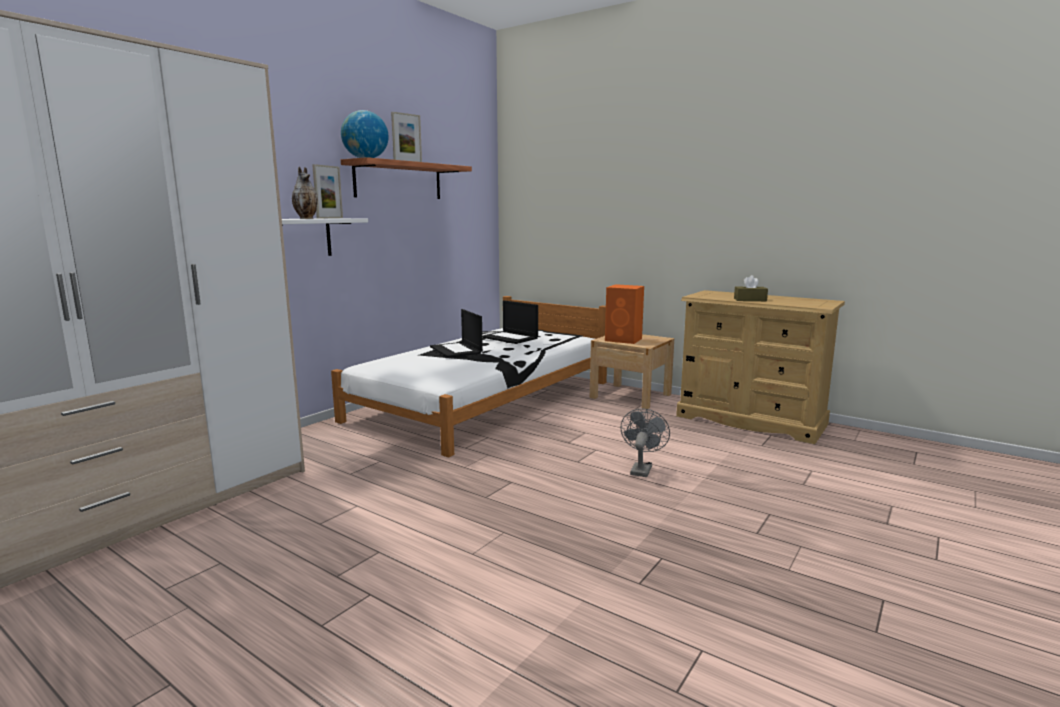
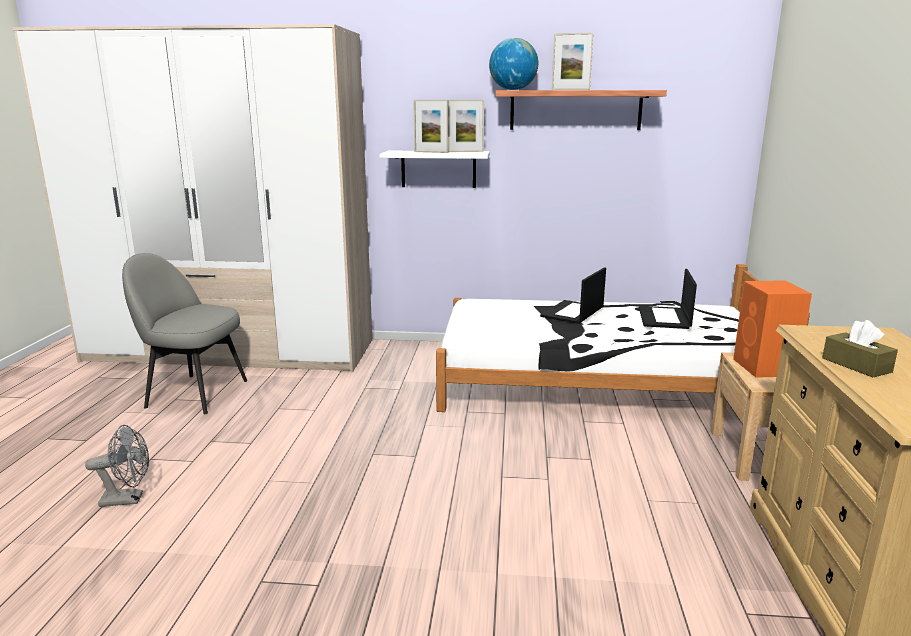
camera: 60 degrees right, 5 degrees up
vase [292,166,318,219] -> picture frame [413,100,449,153]
grey fan [620,408,670,477] -> grey fan moved to [85,425,149,507]
none -> grey chair [122,253,247,414]

